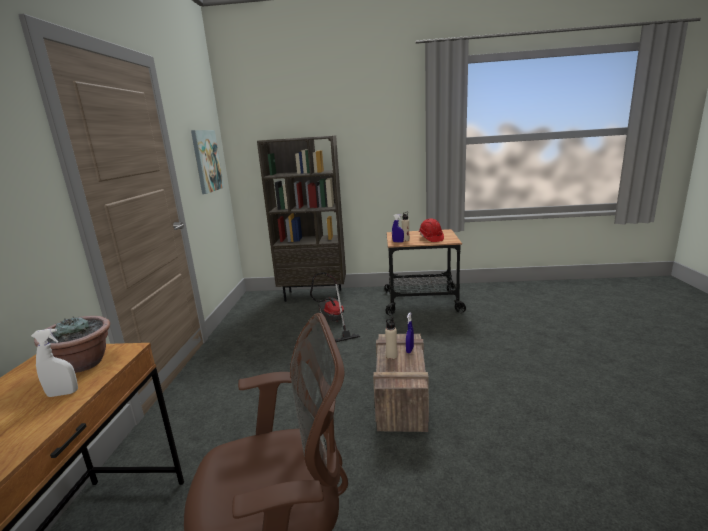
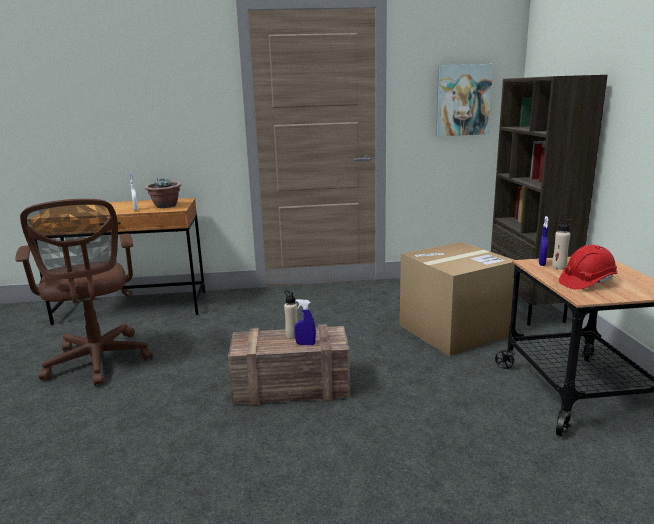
camera: 80 degrees right, 0 degrees up
vacuum cleaner [310,272,360,342] -> cardboard box [400,242,515,356]

